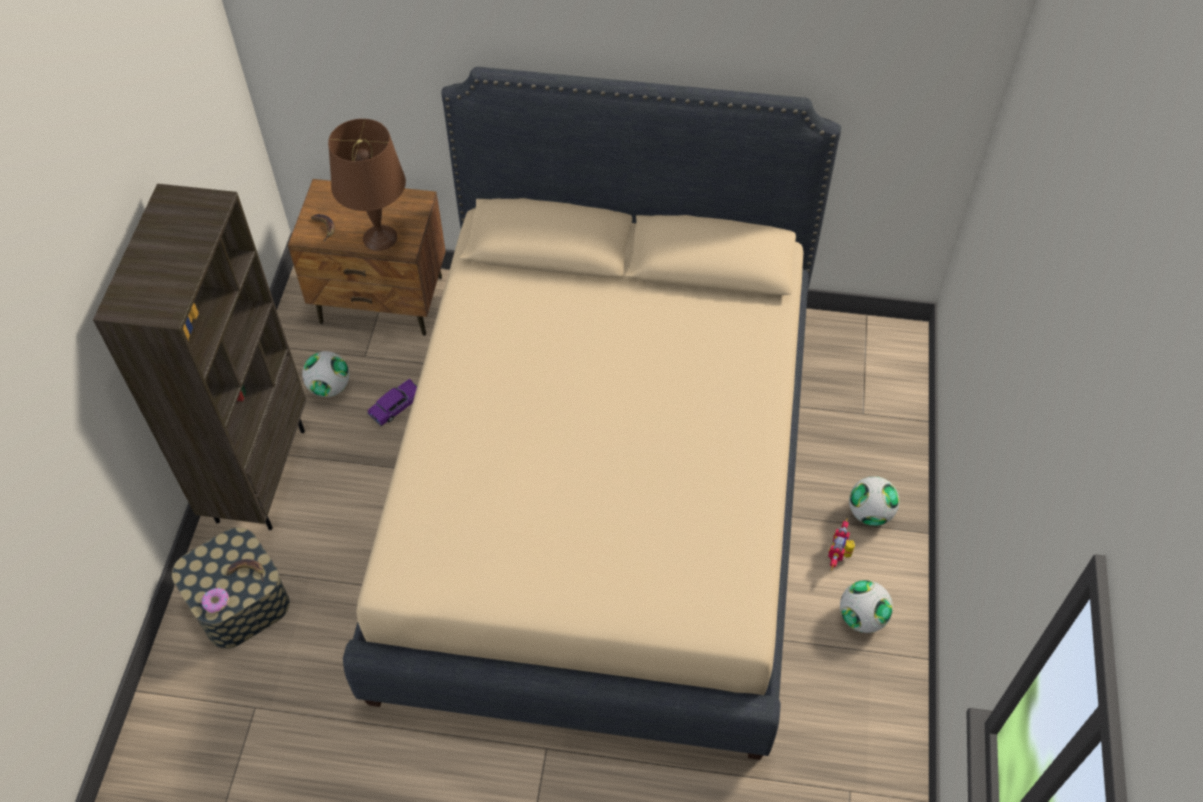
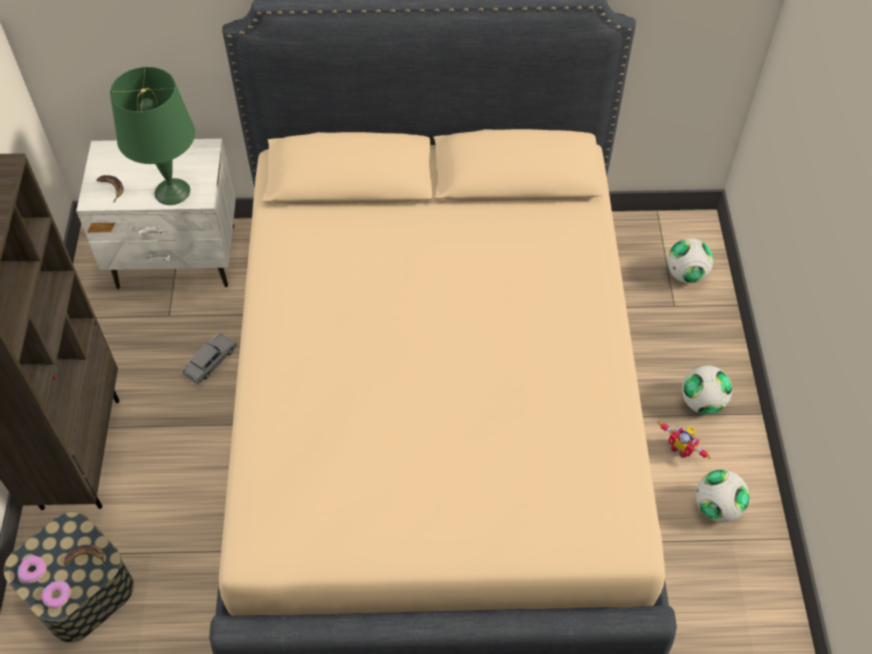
camera: 10 degrees left, 0 degrees up
brown nightstand [288,179,446,336] -> white nightstand [76,139,236,289]
football [302,351,349,397] -> football moved to [667,238,713,283]
brown table lamp [328,119,406,251] -> green table lamp [110,67,195,205]
purple toy car [368,379,417,426] -> grey toy car [182,332,238,385]
toy robot [828,518,855,571] -> toy robot turned 60 degrees counterclockwise [658,422,711,459]
none -> donut [18,556,47,583]

